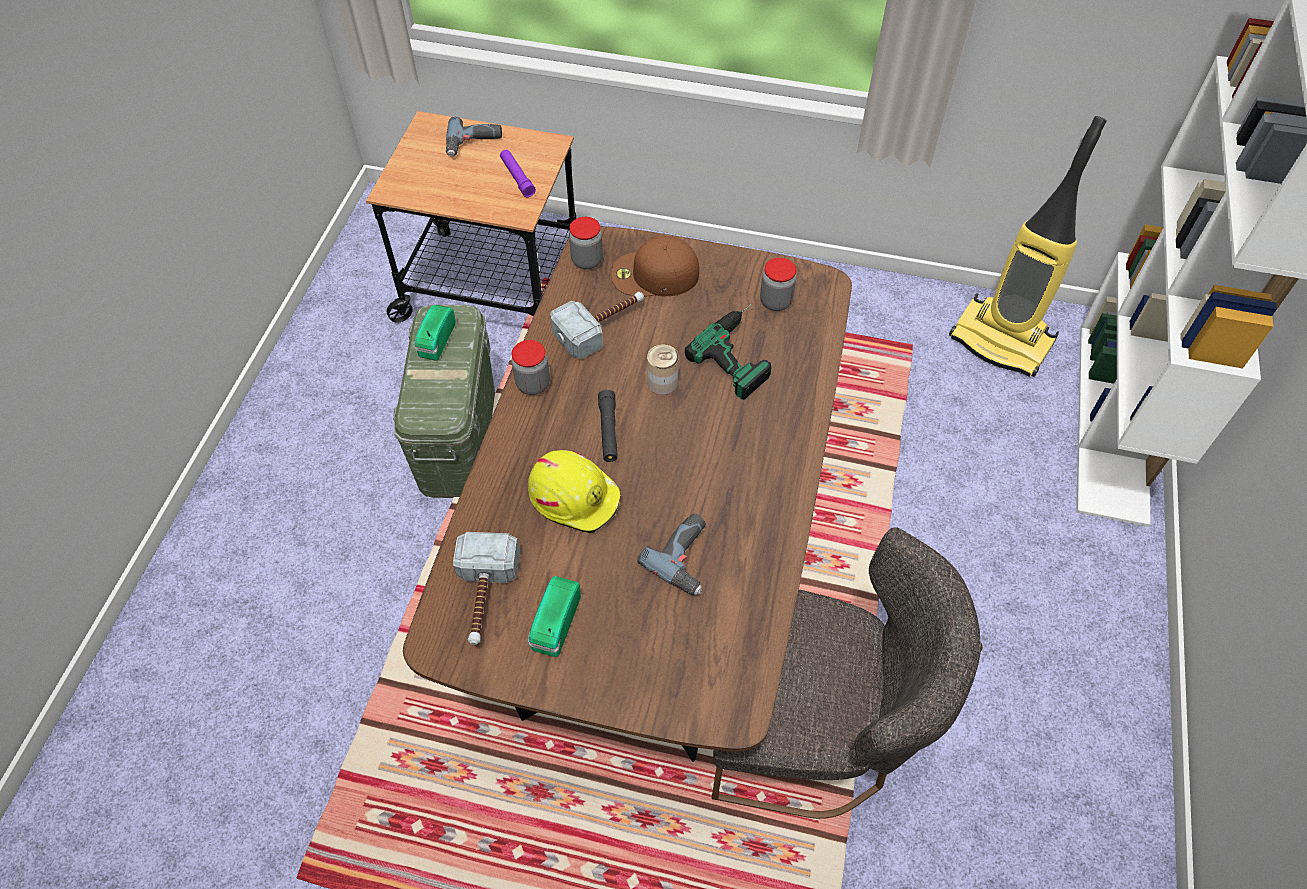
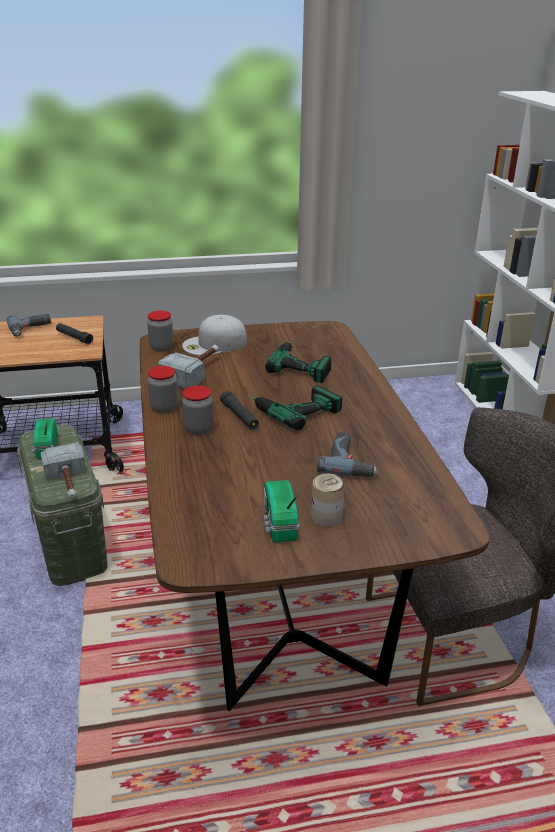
camera: 25 degrees left, 25 degrees down
hammer [453,532,520,645] -> hammer moved to [41,443,86,498]
purple flashlight [500,150,536,197] -> black flashlight [56,323,93,344]
yellow hard hat [528,450,621,533] -> none
brown cap [611,236,699,296] -> white cap [182,315,247,356]
can [647,345,679,395] -> can moved to [311,474,345,527]
jar [760,258,796,311] -> jar moved to [182,385,214,435]
vacuum cleaner [949,116,1107,377] -> none
none -> power drill [246,386,342,430]

